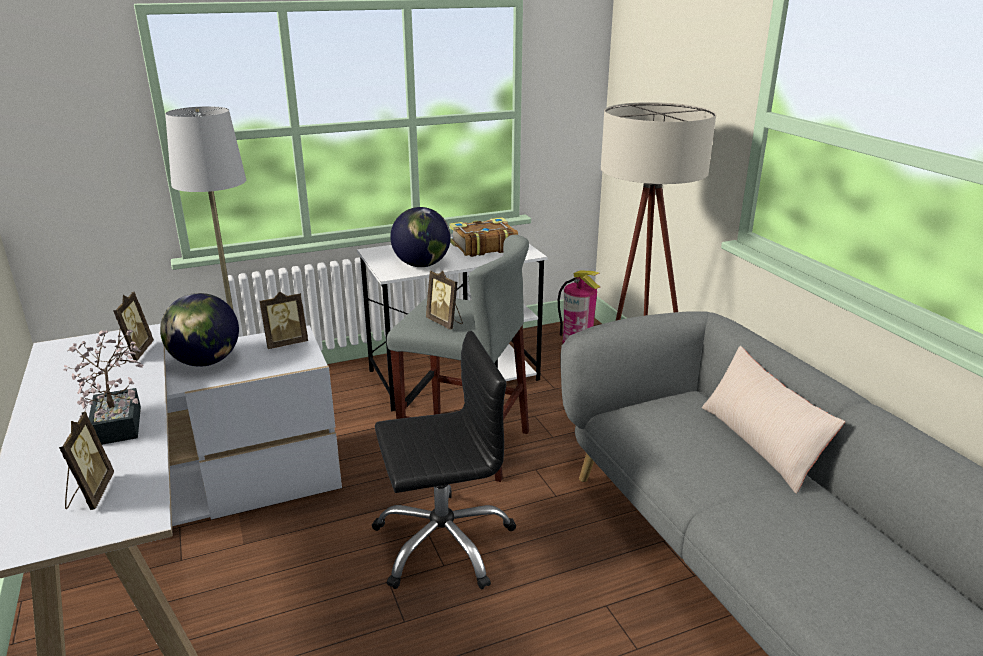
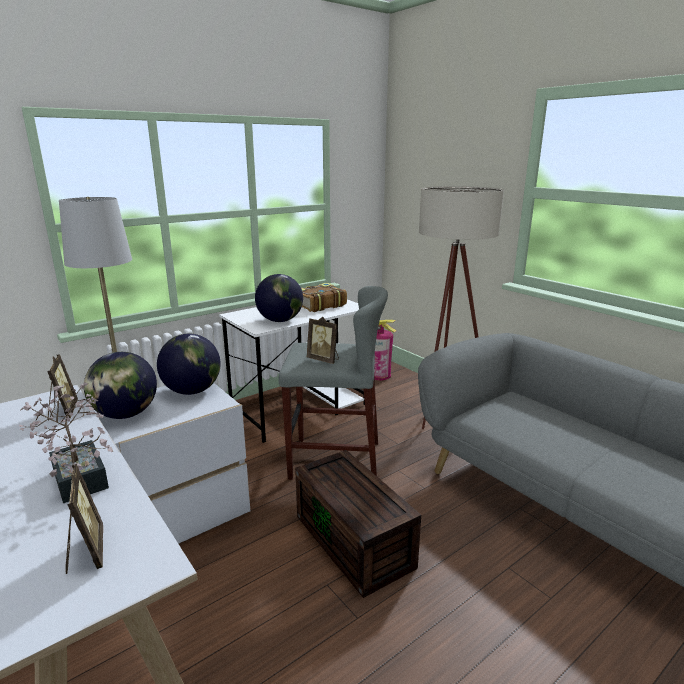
camera: 15 degrees left, 5 degrees down
picture frame [259,292,308,349] -> globe [157,334,221,395]
black office chair [372,331,516,589] -> brown storage box [295,450,421,598]
beige pillow [702,346,845,493] -> none

